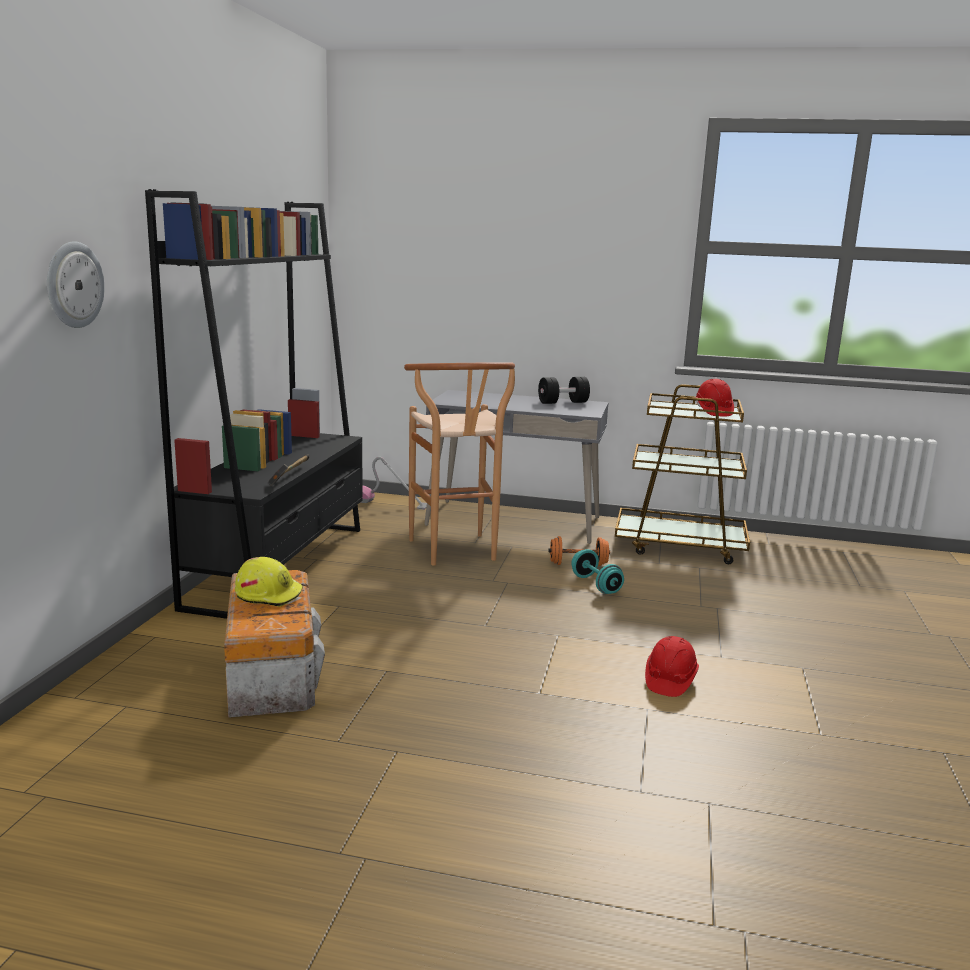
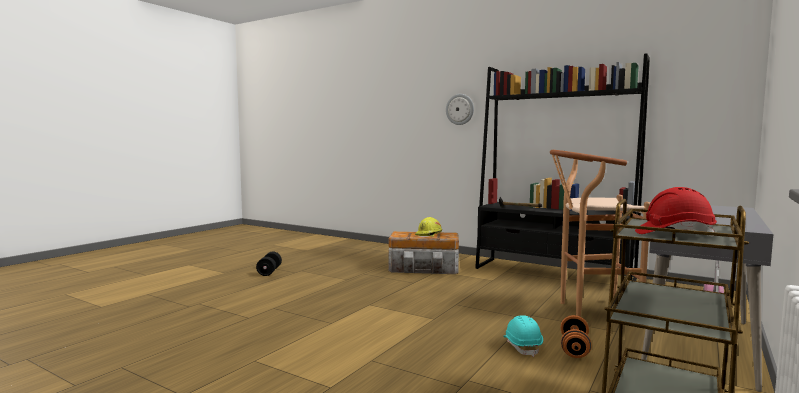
camera: 110 degrees right, 10 degrees down
black dumbbell [538,377,590,404] -> black dumbbell moved to [256,252,282,276]
turquoise dumbbell [571,549,624,594] -> turquoise hard hat [503,315,543,357]
red hard hat [645,636,699,697] -> none

